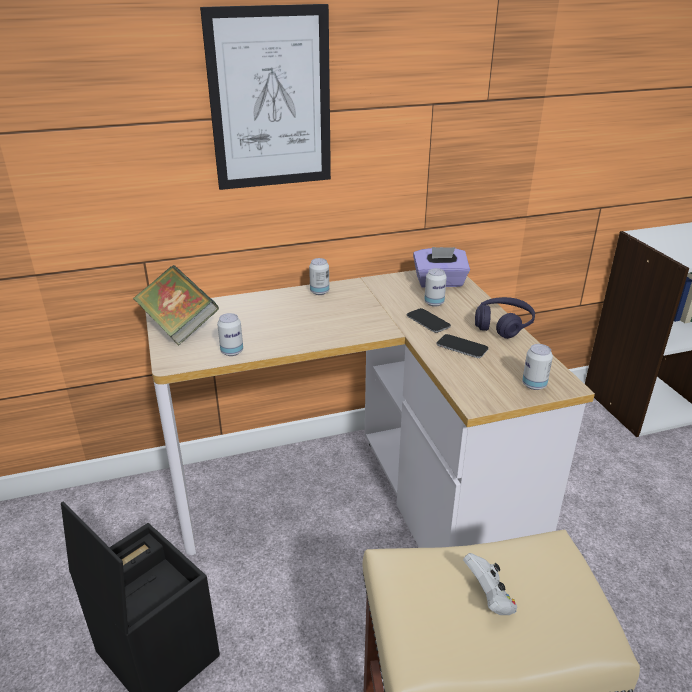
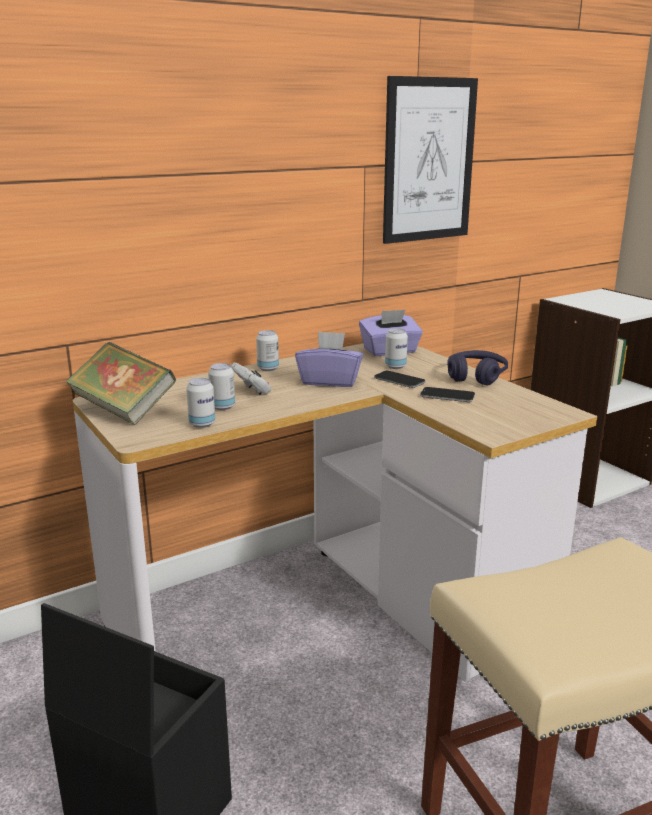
camera: 15 degrees left, 10 degrees down
picture [200,4,331,190] -> picture moved to [383,76,478,244]
white game controller [463,553,517,615] -> white game controller moved to [231,362,271,395]
can [522,344,553,390] -> can moved to [208,363,235,410]
none -> purple tissue box [295,331,363,387]

